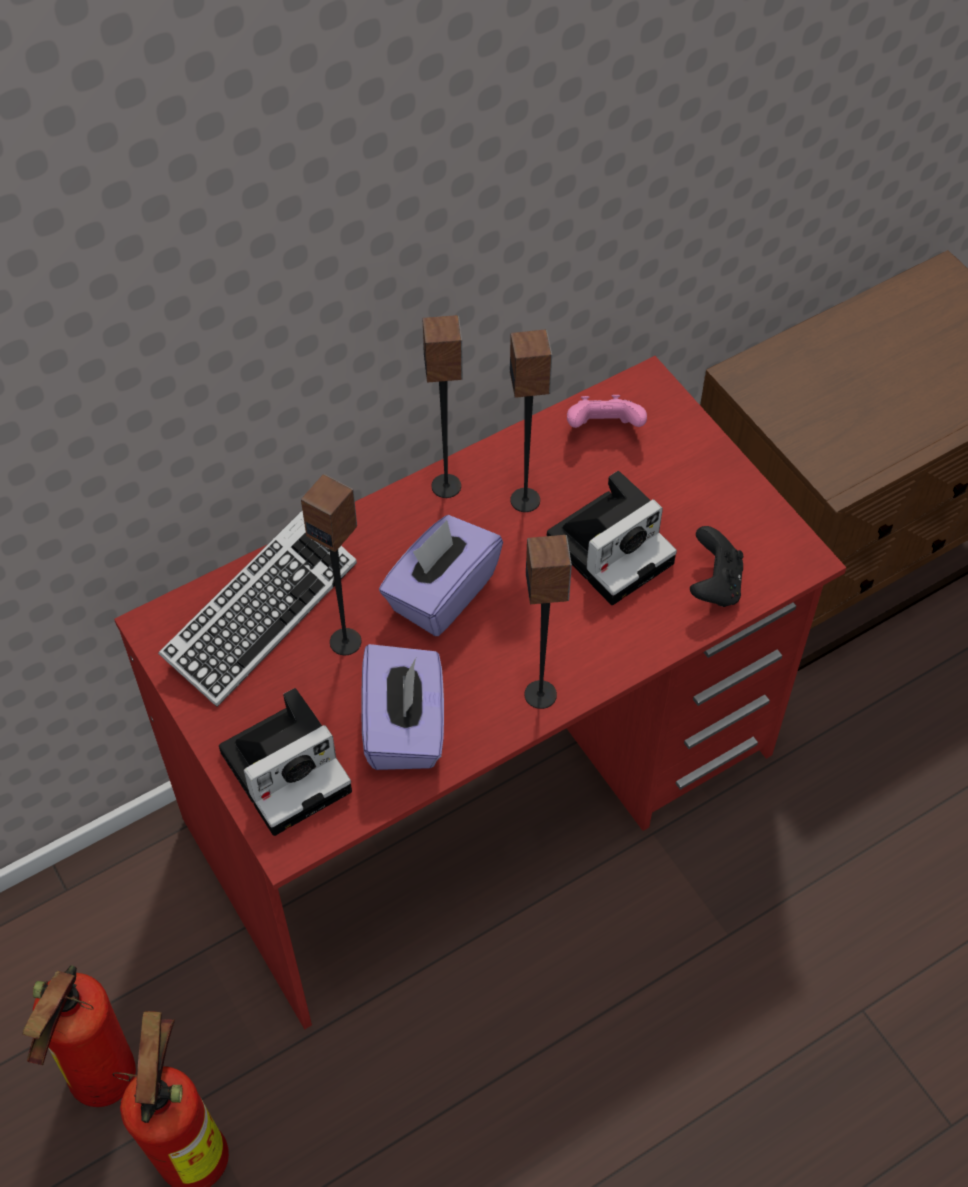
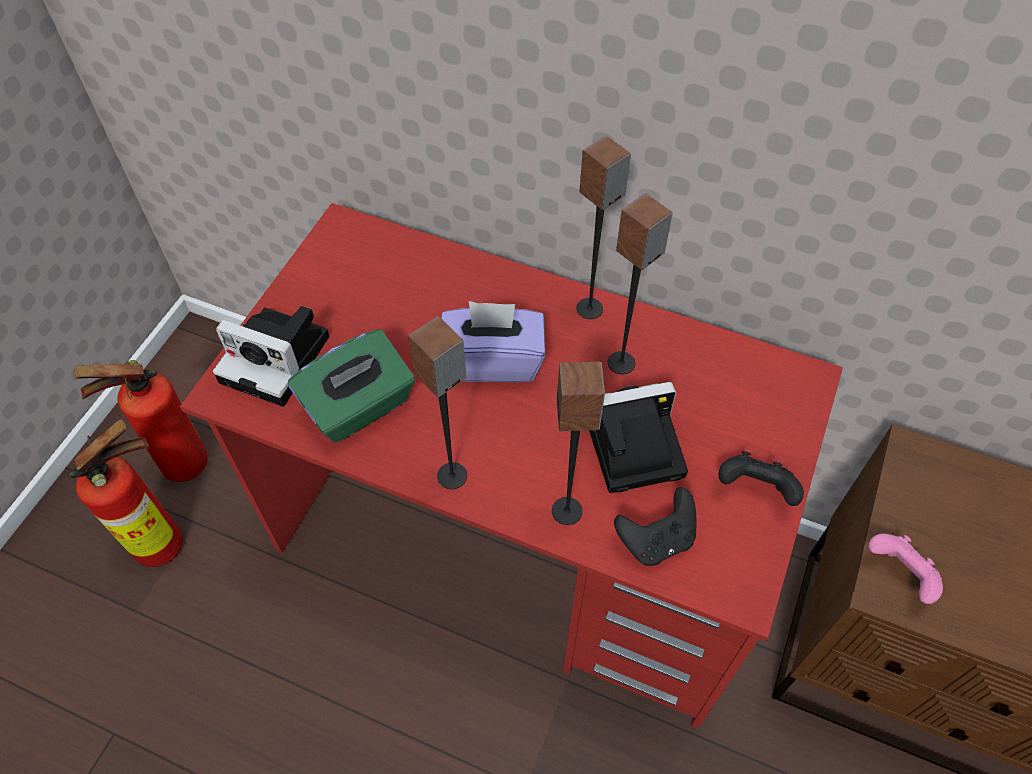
camera: 55 degrees right, 0 degrees up
keyboard [158,511,357,707] -> none
speaker [301,474,361,655] -> speaker moved to [552,361,605,525]
purple tissue box [361,644,444,770] -> green tissue box [288,329,415,443]
camera [547,471,677,605] -> camera turned 150 degrees clockwise [589,382,688,493]
pink game controller [567,395,647,428] -> pink game controller moved to [868,534,943,604]
none -> black game controller [718,451,804,506]

